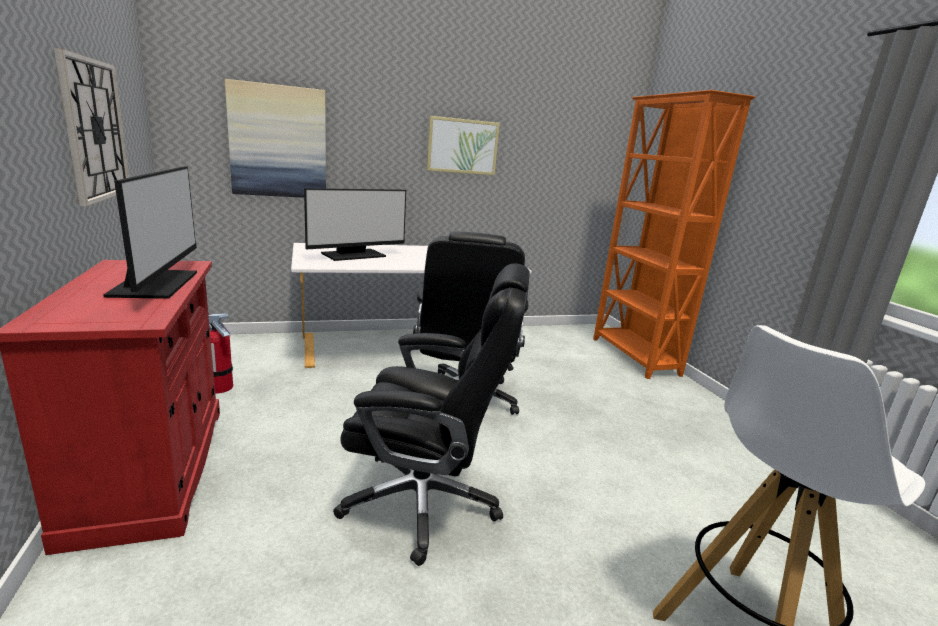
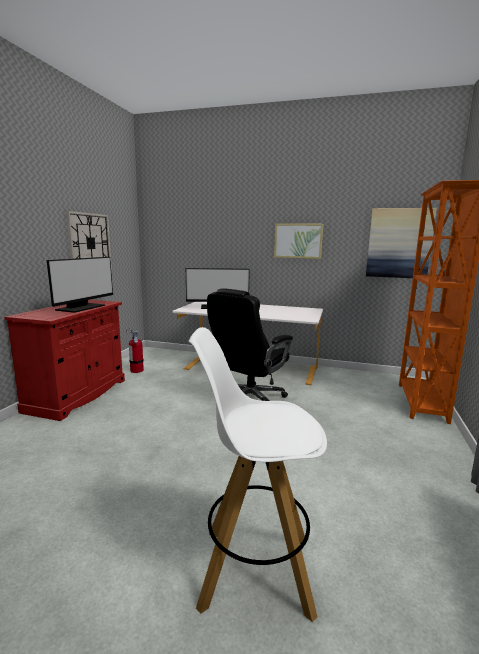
camera: 35 degrees right, 5 degrees down
picture [225,79,326,198] -> picture moved to [366,208,437,278]
black office chair [333,263,530,566] -> none

